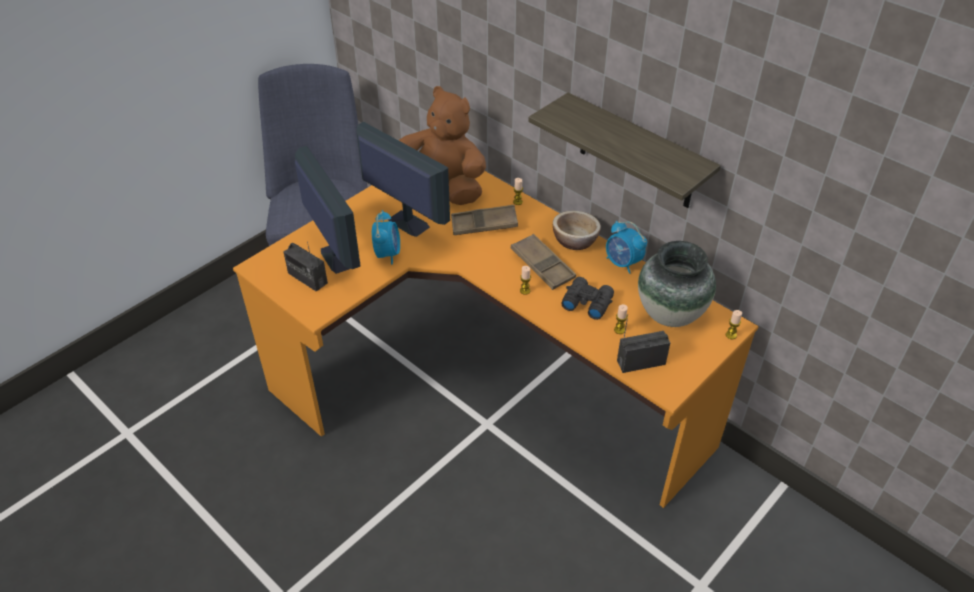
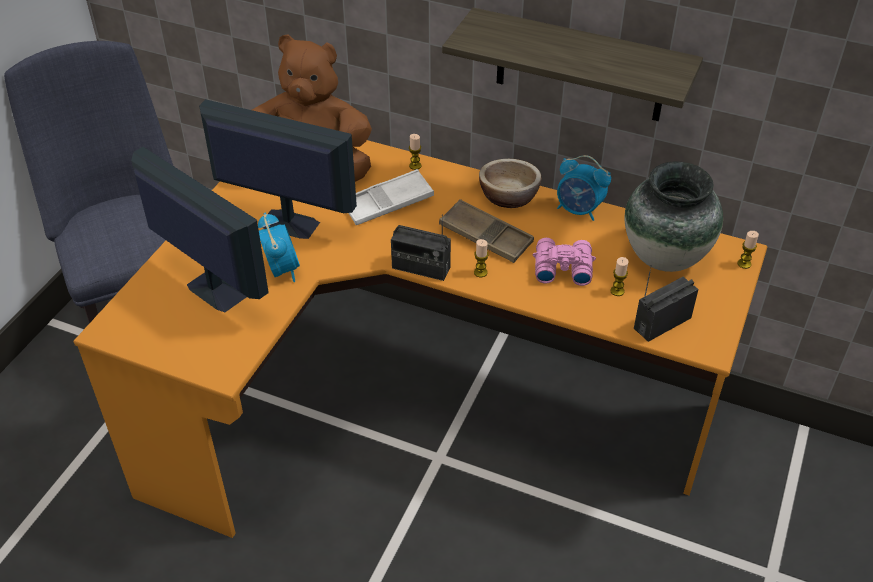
camera: 20 degrees left, 0 degrees up
radio [283,242,328,292] -> radio moved to [391,214,451,281]
brown tray [451,205,518,235] -> white tray [349,169,434,225]
black binoculars [561,277,614,320] -> pink binoculars [533,238,596,286]

